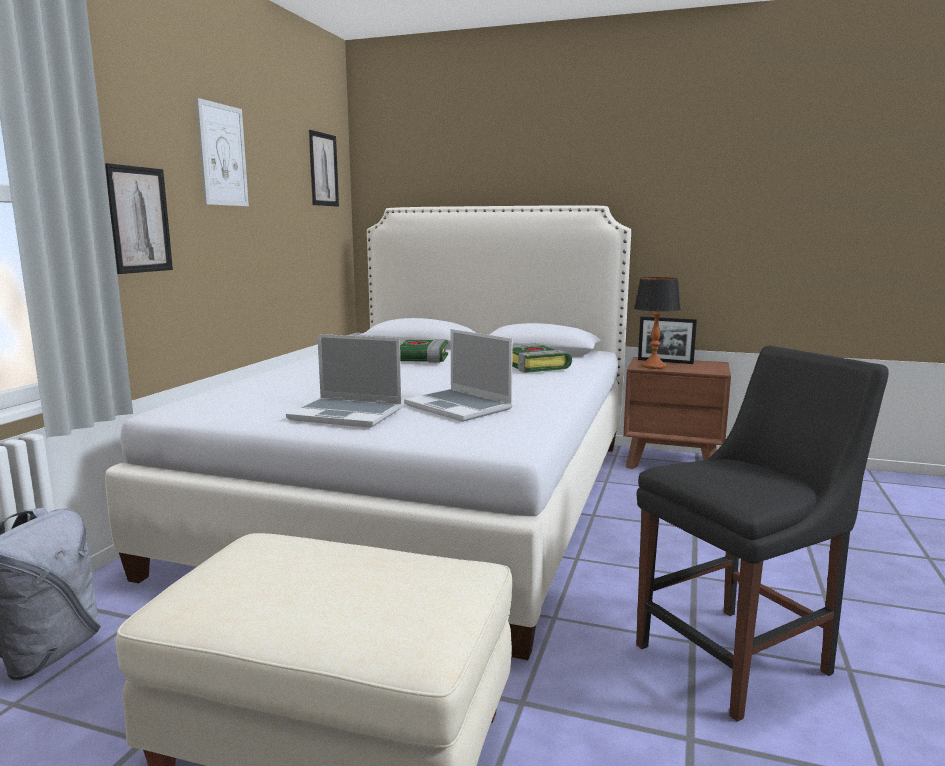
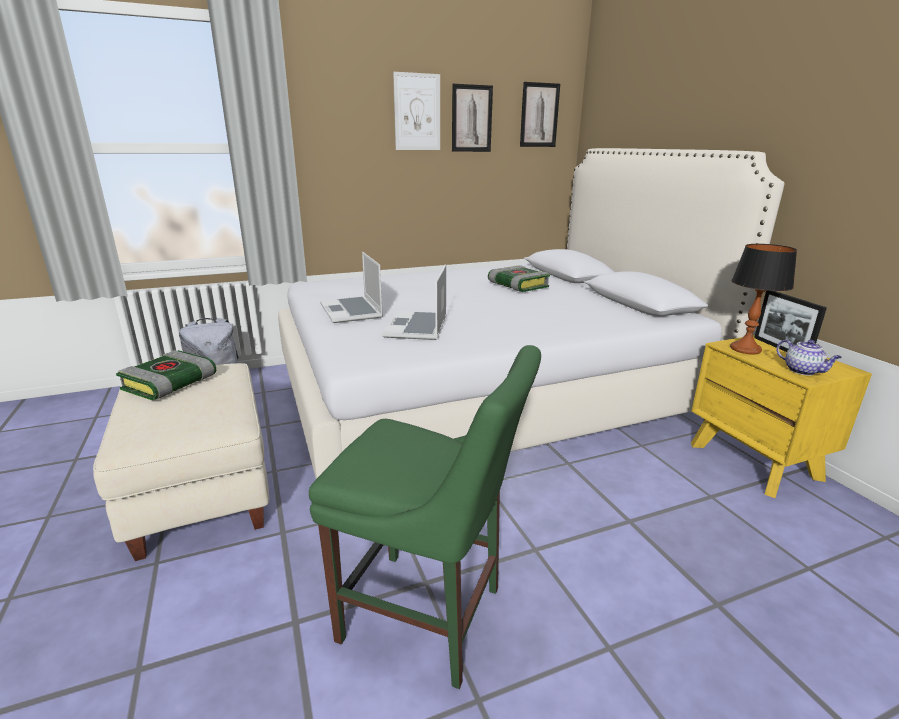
camera: 50 degrees right, 10 degrees up
picture [105,163,173,274] -> picture moved to [452,84,493,152]
book [512,343,572,373] -> book moved to [116,350,216,400]
brown nightstand [623,357,731,469] -> yellow nightstand [691,335,872,498]
black chair [636,345,889,722] -> green chair [309,345,541,689]
none -> teapot [776,339,842,376]

